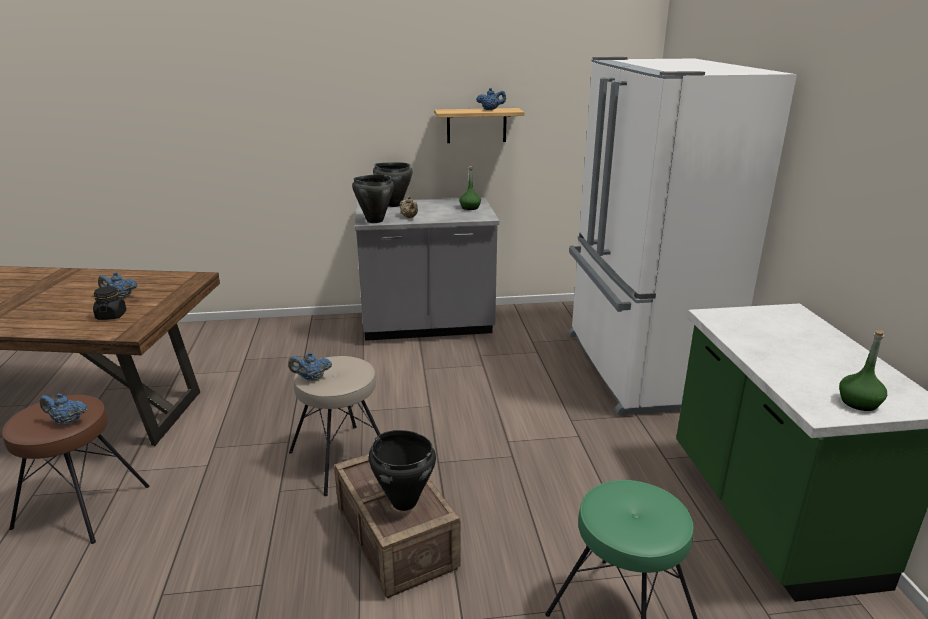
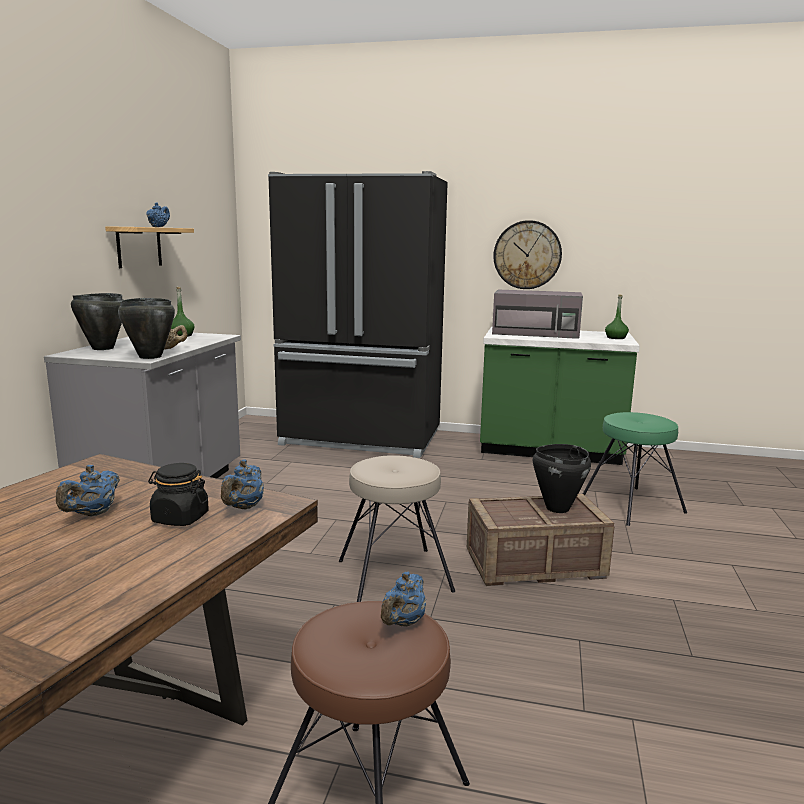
camera: 70 degrees left, 10 degrees down
blue teapot [288,352,332,381] -> blue teapot moved to [221,459,264,509]
white fridge [568,57,797,415] -> black fridge [268,171,448,458]
none -> grey microwave [492,290,583,339]
none -> wall clock [493,220,562,289]

